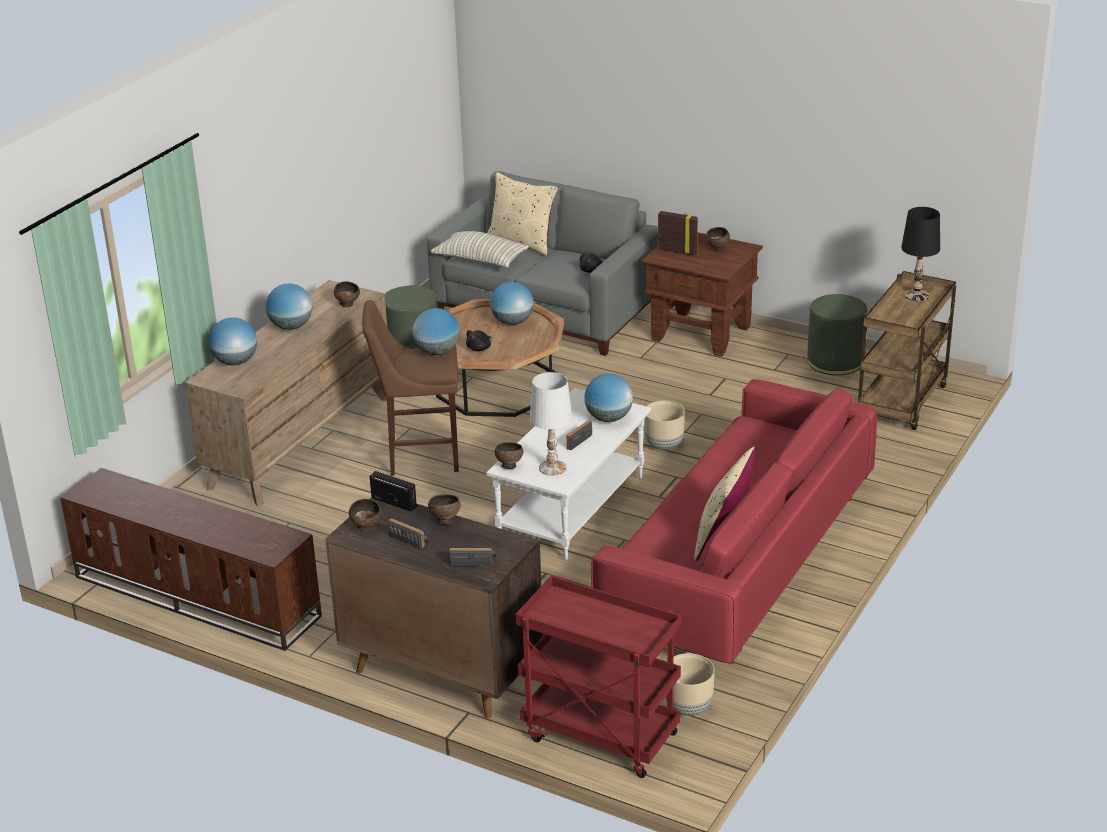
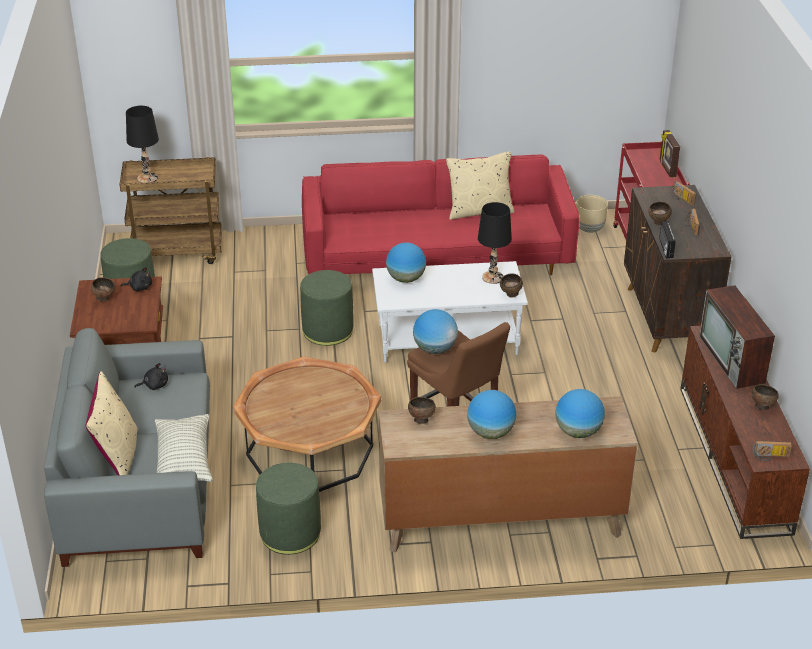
camera: 125 degrees left, 5 degrees up
brown bowl [349,499,382,532] -> brown bowl moved to [752,384,779,410]
black plush toy [466,330,491,351] -> black plush toy moved to [121,267,152,291]
globe [490,282,534,325] -> none
white table lamp [530,372,573,476] -> black table lamp [478,202,512,284]
radio [567,420,592,450] -> radio moved to [753,441,792,461]
beige planter [644,401,685,450] -> green ottoman [300,270,353,346]
picture frame [658,211,698,256] -> picture frame moved to [659,130,680,178]
none -> television [699,285,775,389]

